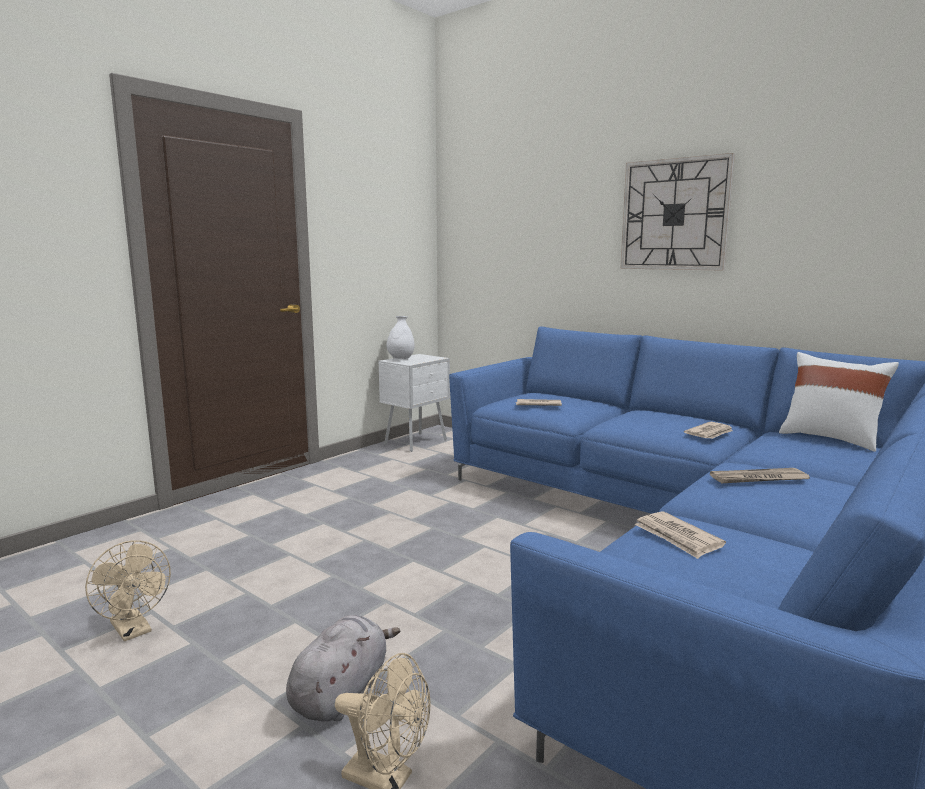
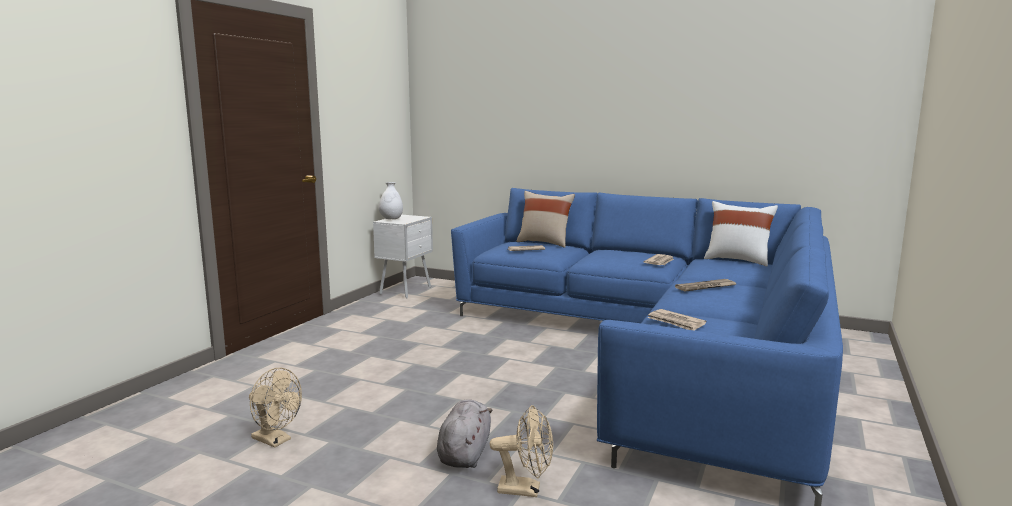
camera: 15 degrees left, 0 degrees up
wall clock [620,153,735,271] -> none
none -> beige pillow [516,191,575,248]

